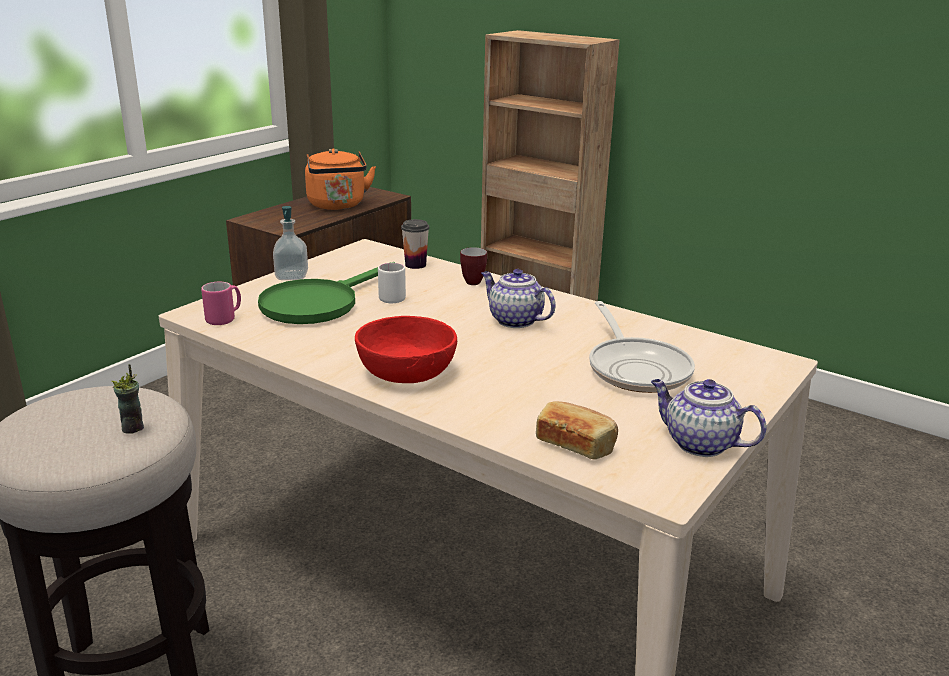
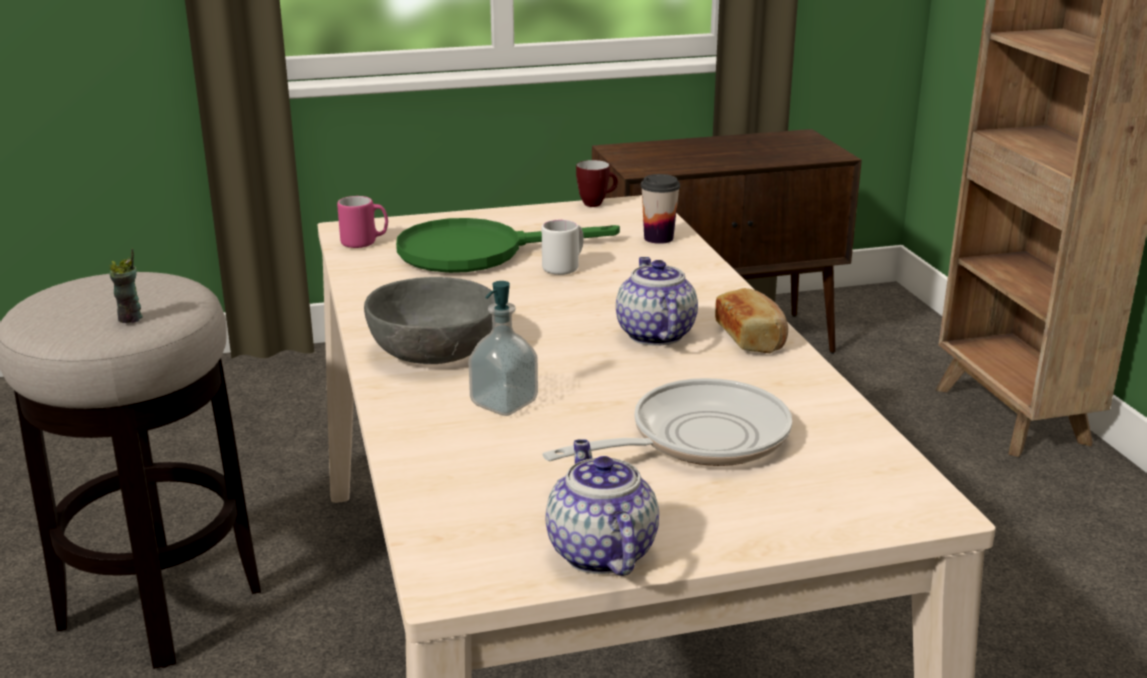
camera: 40 degrees right, 0 degrees up
soap dispenser [273,206,308,280] -> soap dispenser moved to [468,281,538,416]
orange kettle [305,148,376,210] -> none
red bowl [355,316,457,383] -> grey bowl [364,277,495,364]
mug [460,247,487,285] -> mug moved to [576,160,618,207]
bread [536,401,618,459] -> bread moved to [715,288,788,353]
frying pan [589,301,695,393] -> frying pan turned 150 degrees counterclockwise [542,378,792,466]

